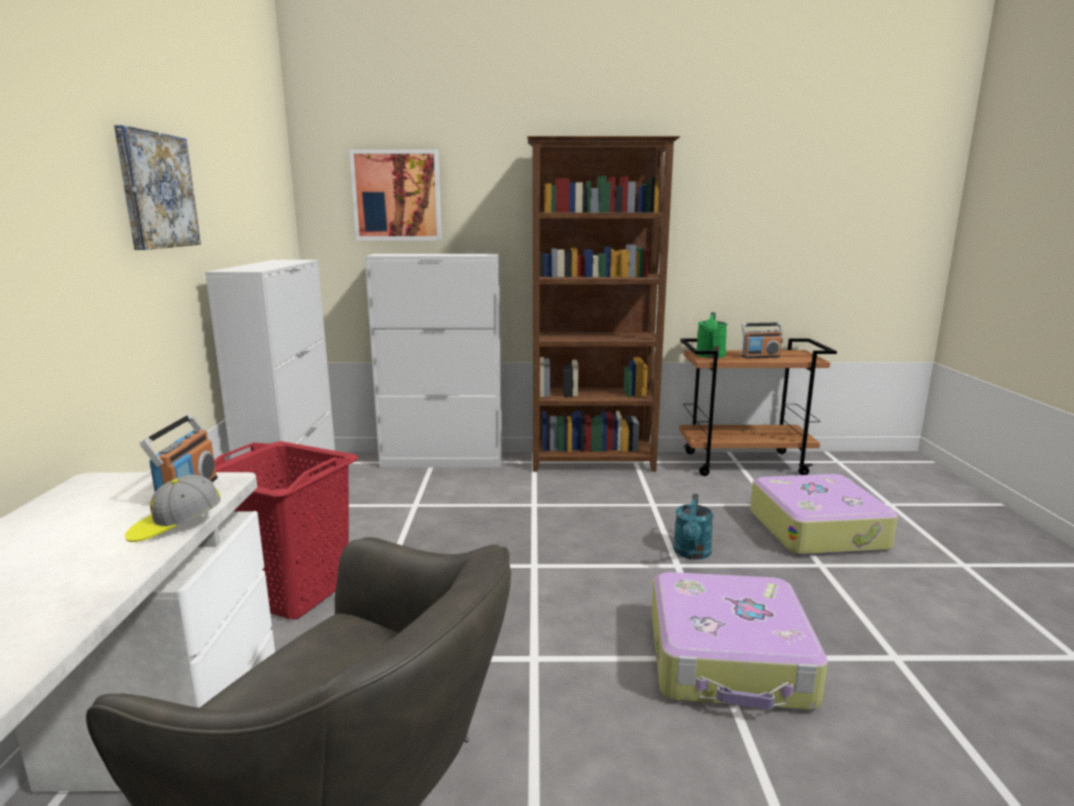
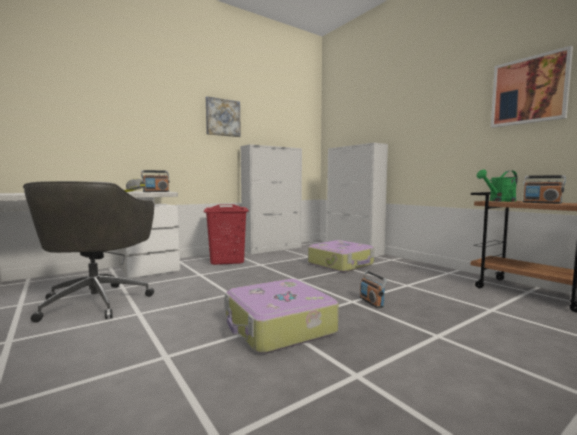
camera: 55 degrees right, 10 degrees down
picture [349,150,442,240] -> picture moved to [491,46,573,128]
brown bookcase [527,136,680,472] -> none
turquoise watering can [673,494,714,560] -> radio [360,271,387,308]
suitcase [750,474,898,556] -> suitcase moved to [308,240,374,272]

